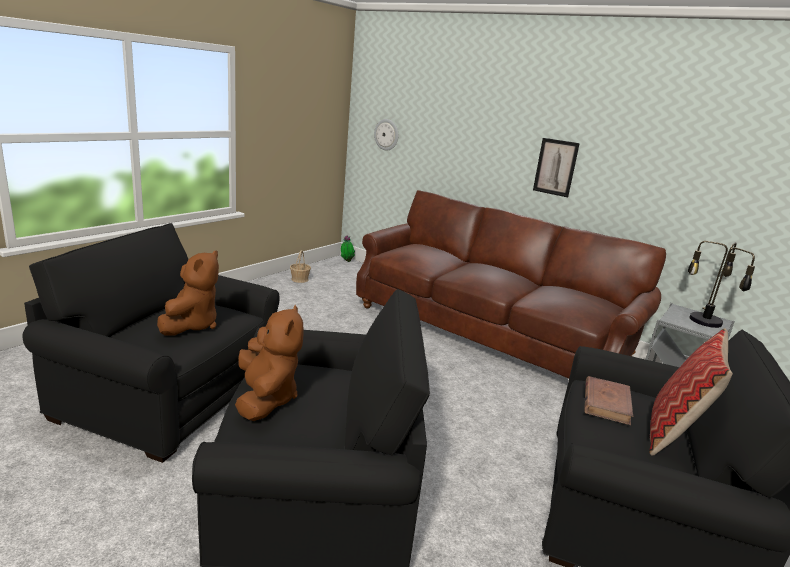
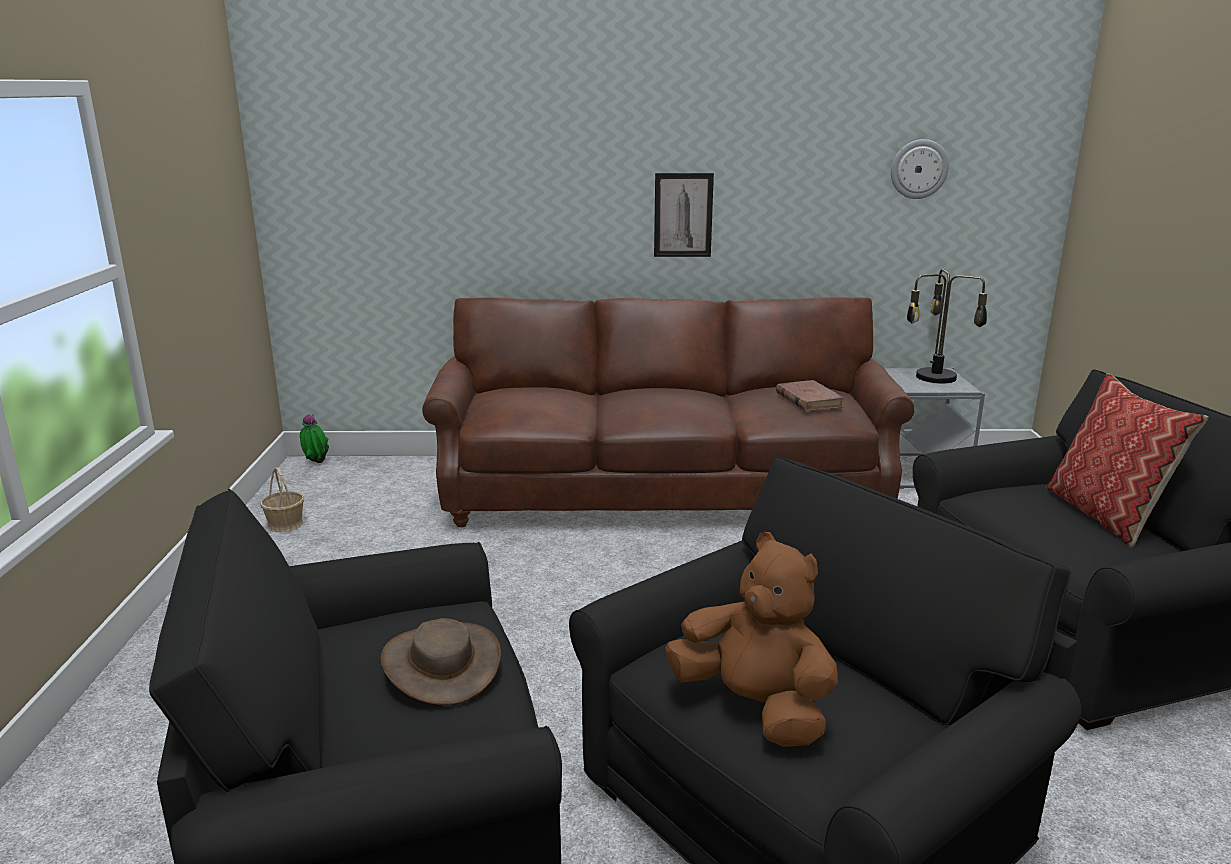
camera: 35 degrees left, 0 degrees up
brown plush toy [157,250,219,336] -> brown hat [380,618,501,705]
wall clock [374,119,398,151] -> wall clock moved to [891,139,949,199]
brown book [584,376,633,425] -> brown book moved to [776,380,844,411]

